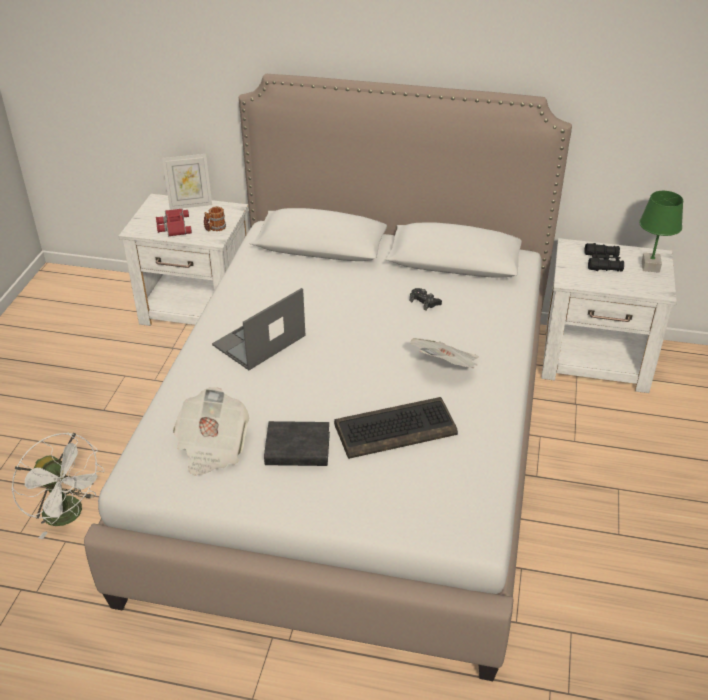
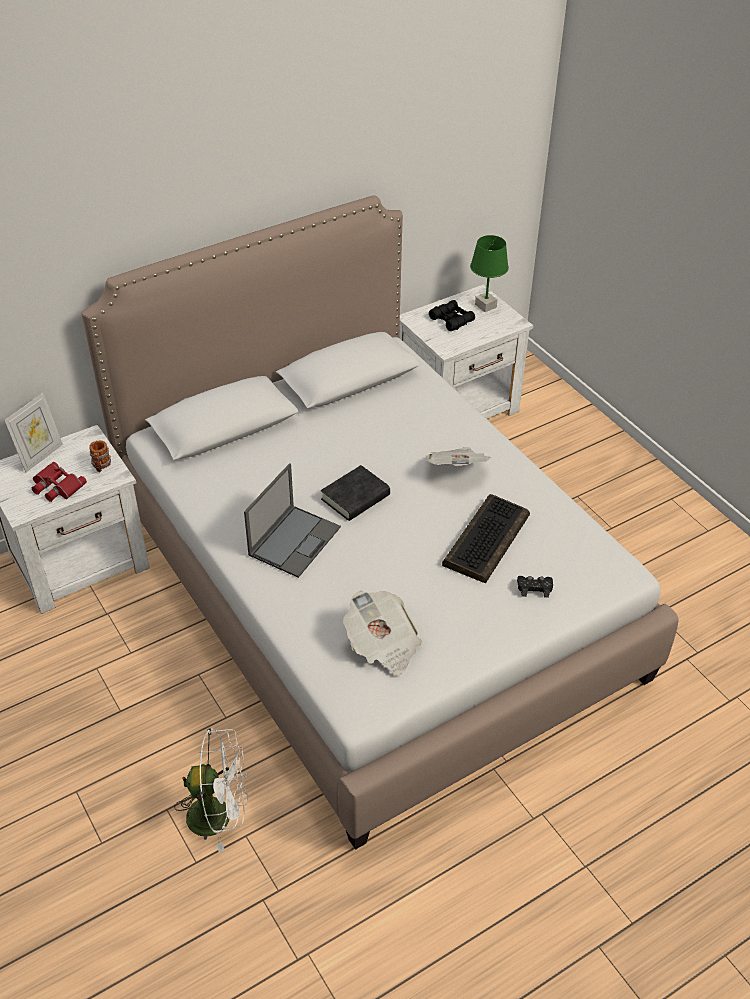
camera: 45 degrees left, 5 degrees up
laptop [212,288,306,370] -> laptop turned 150 degrees counterclockwise [244,463,341,578]
black book [264,421,330,466] -> black book moved to [321,465,390,521]
black game controller [410,288,442,311] -> black game controller moved to [517,576,553,598]

